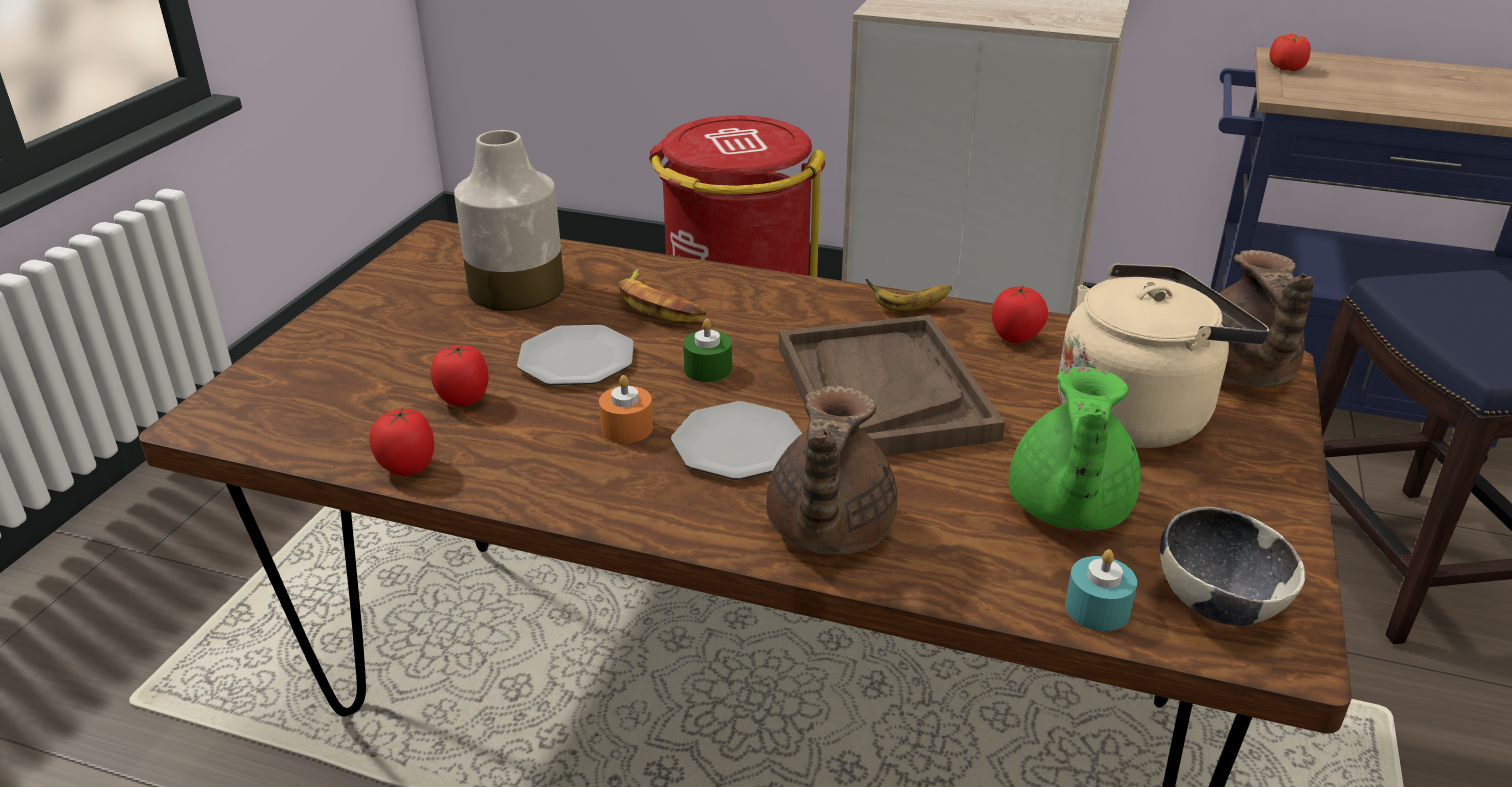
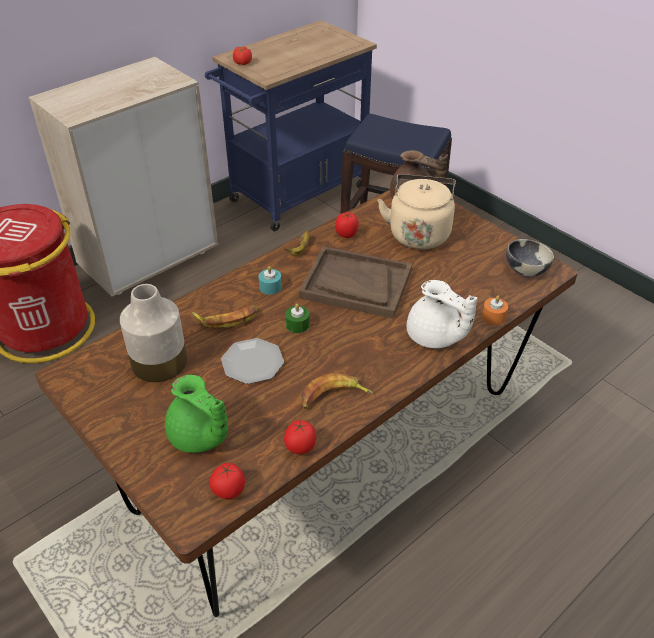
camera: 60 degrees left, 10 degrees up
tomato [430,343,489,406] -> tomato moved to [209,463,245,499]
orange candle [599,375,653,443] -> orange candle moved to [482,295,508,325]
plate [671,401,802,480] -> none
brown teapot [766,386,897,555] -> white teapot [407,280,478,348]
green teapot [1009,367,1141,531] -> green teapot moved to [165,375,228,453]
turquoise candle [1065,549,1137,631] -> turquoise candle moved to [259,266,282,295]
none -> banana [301,373,373,409]

